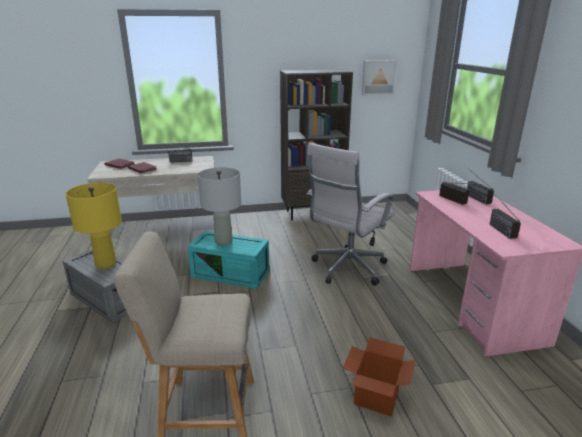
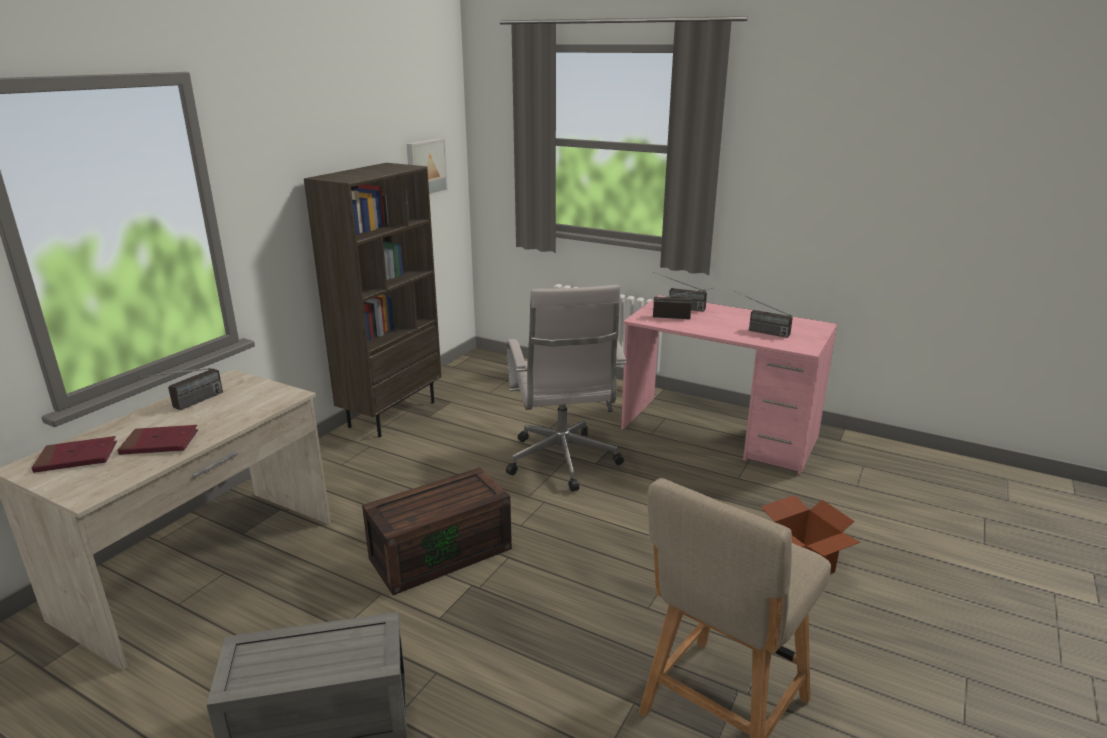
camera: 50 degrees left, 0 degrees up
yellow table lamp [66,183,122,269] -> none
turquoise storage box [187,231,269,289] -> brown storage box [362,467,512,595]
grey table lamp [198,167,241,245] -> none

